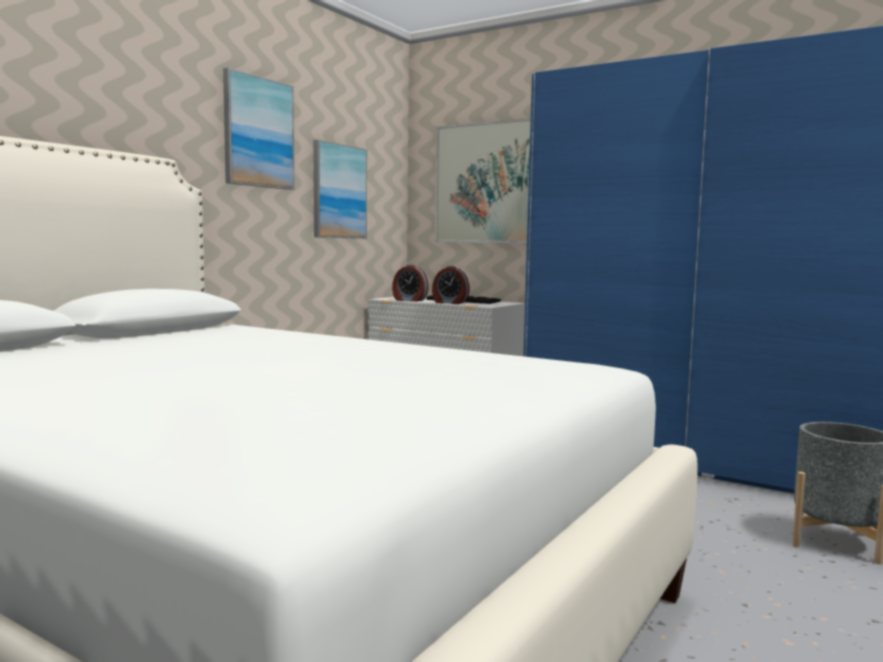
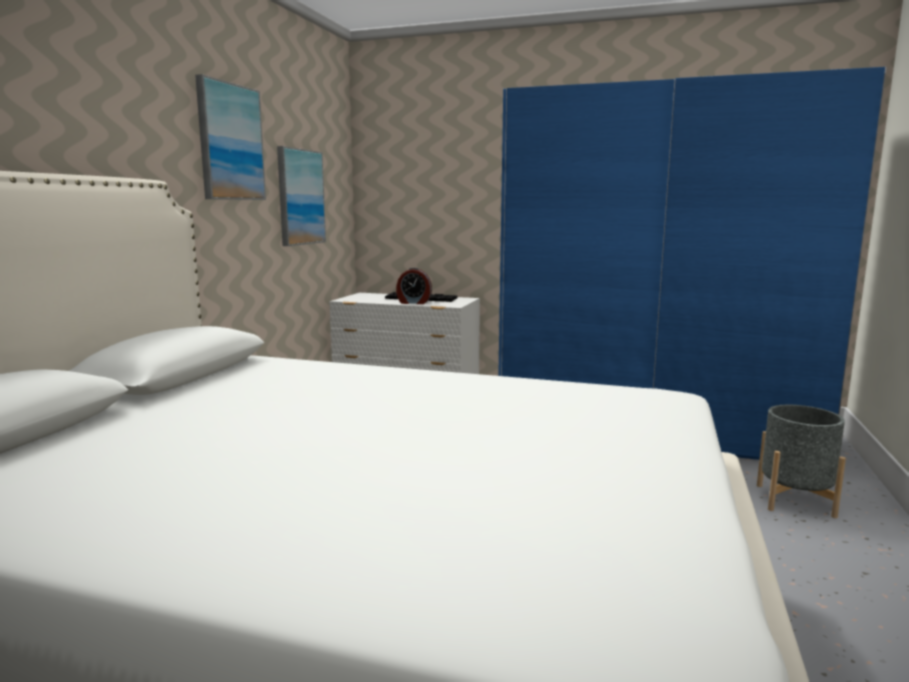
camera: 15 degrees left, 5 degrees up
alarm clock [392,265,428,302] -> none
picture [434,118,531,243] -> none

